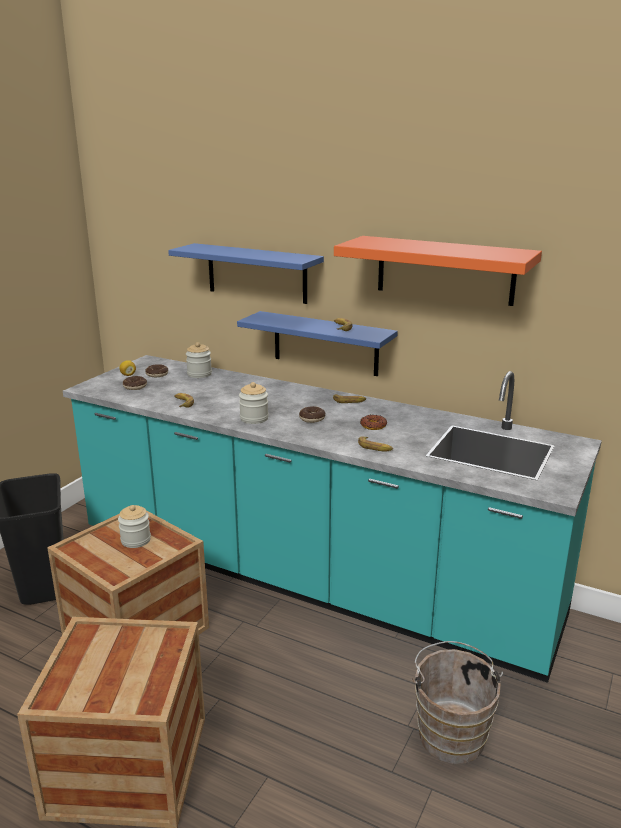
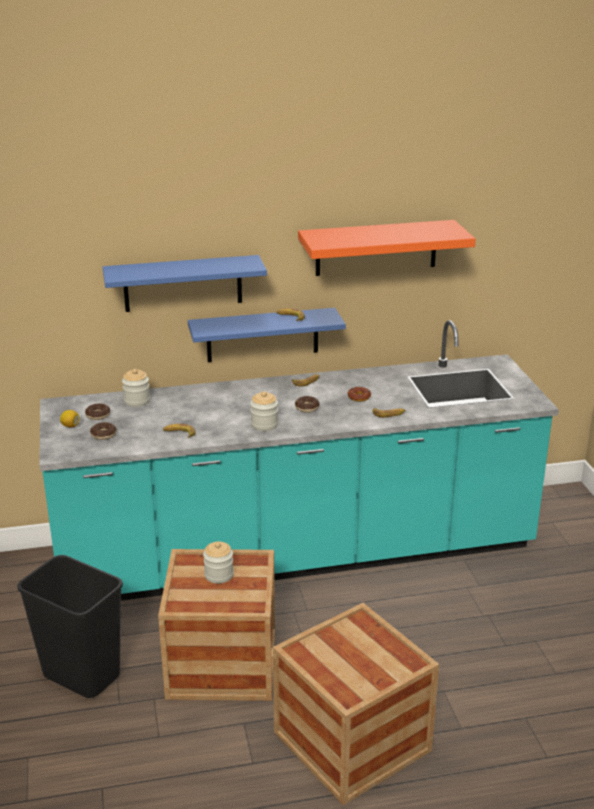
camera: 40 degrees left, 5 degrees up
brown bucket [411,641,503,764] -> none

